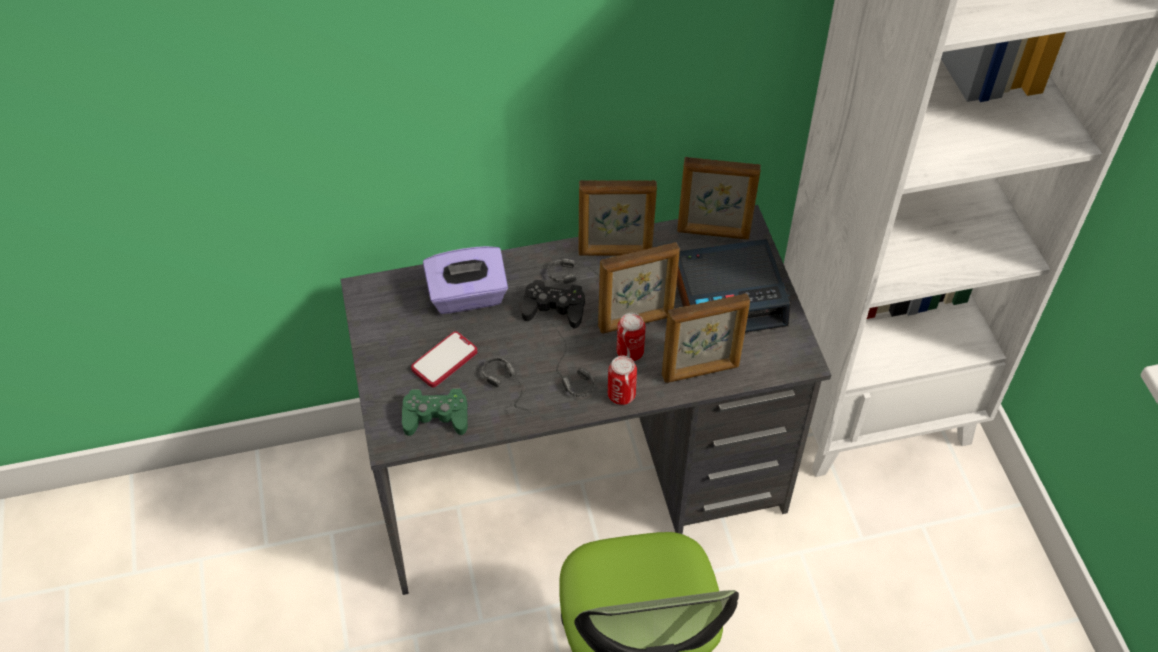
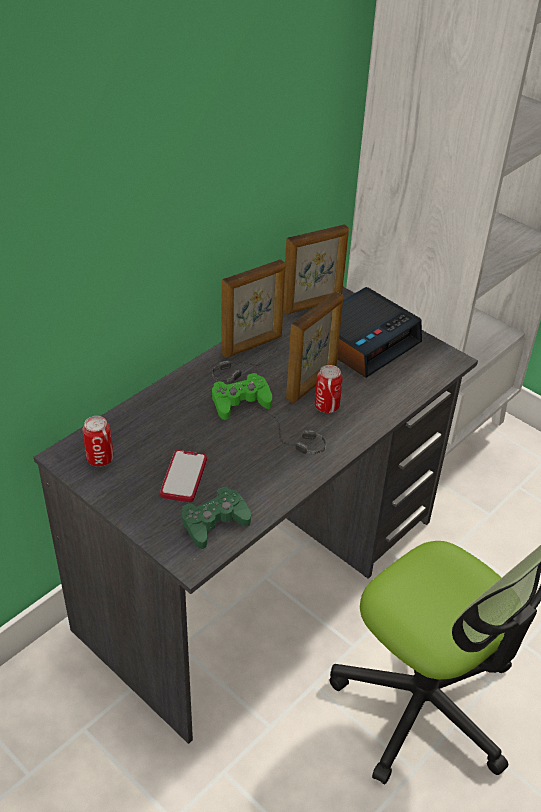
camera: 35 degrees left, 10 degrees down
purple tissue box [423,246,508,314] -> none
headphones [483,358,532,413] -> none
black game controller [521,279,585,328] -> green game controller [212,373,272,420]
can [608,356,637,405] -> can moved to [82,416,114,467]
picture frame [662,294,750,383] -> none

